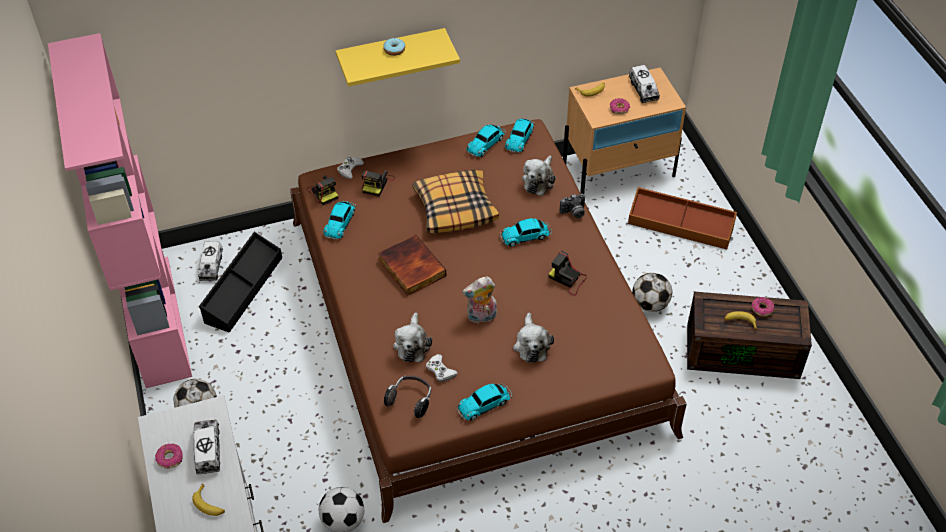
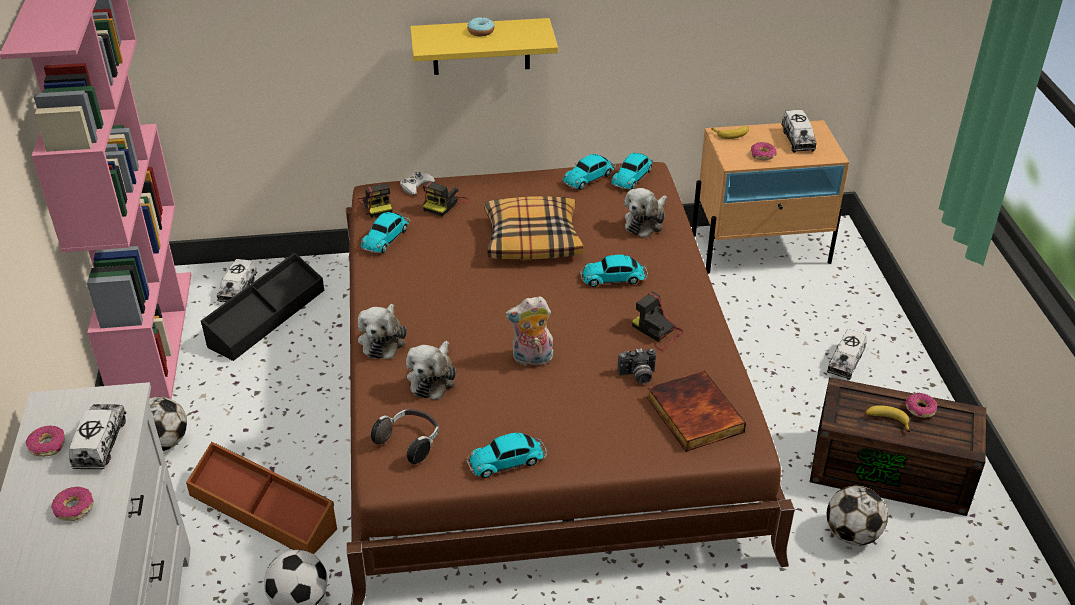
camera: 10 degrees right, 10 degrees down
banana [192,484,225,516] -> donut [51,487,94,521]
book [378,235,446,296] -> book moved to [647,370,746,452]
white game controller [426,354,458,382] -> none
plush toy [513,313,554,363] -> plush toy moved to [358,304,407,359]
camera [560,193,585,218] -> camera moved to [618,348,656,384]
brown storage box [628,187,737,249] -> brown storage box moved to [186,442,337,554]
football [632,273,672,312] -> football moved to [827,486,888,545]
none -> toy truck [827,329,867,380]

